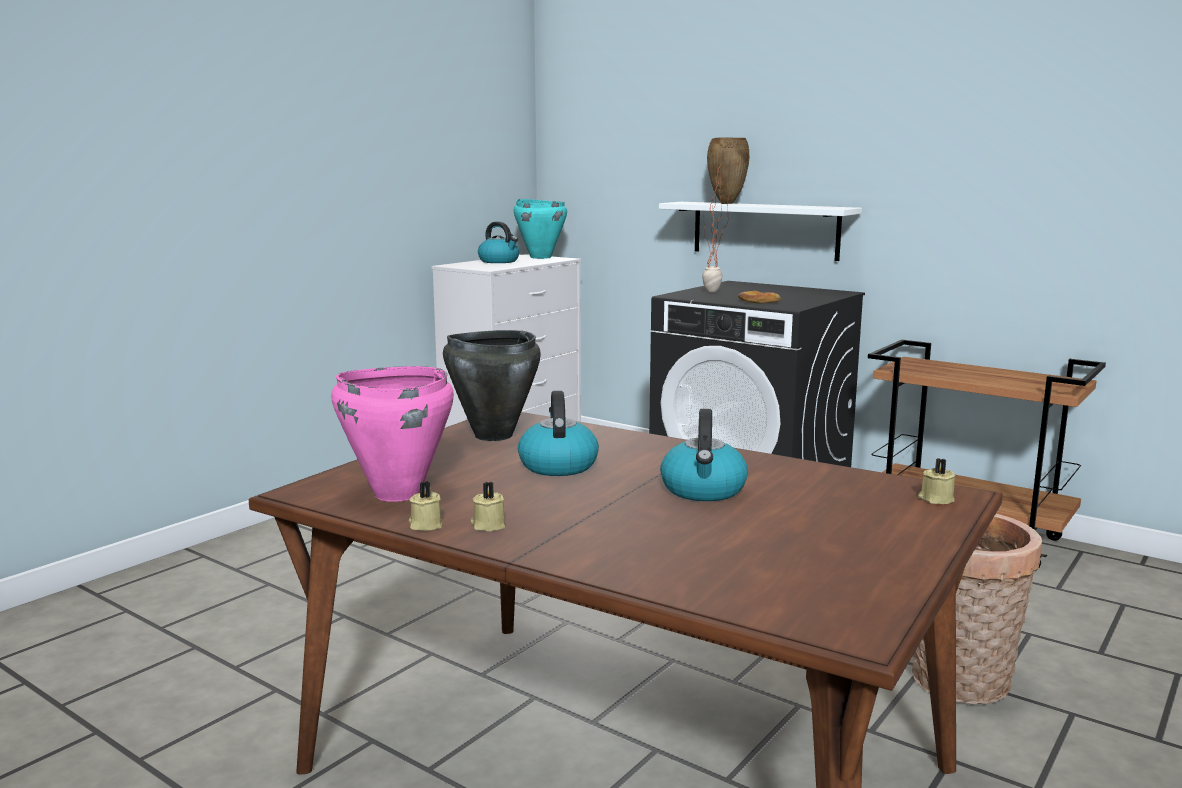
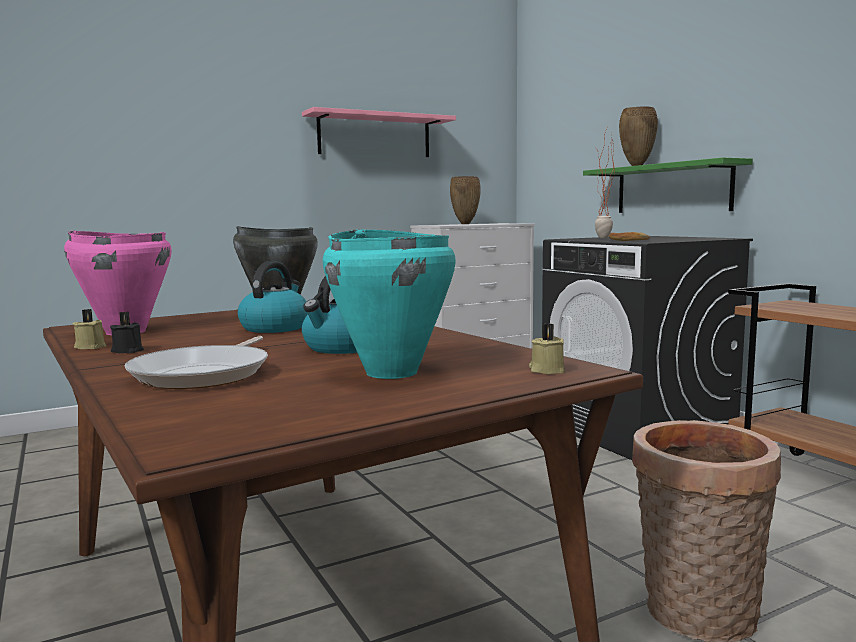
camera: 25 degrees right, 5 degrees down
beige candle [471,482,506,531] -> black candle [110,312,144,353]
kettle [478,221,520,263] -> brown vase [450,176,481,224]
turquoise cooking pot [514,199,567,259] -> turquoise cooking pot moved to [323,229,456,379]
white shelf [659,202,862,261] -> green shelf [583,157,753,213]
none -> frying pan [124,336,268,389]
none -> pink shelf [302,107,456,157]

